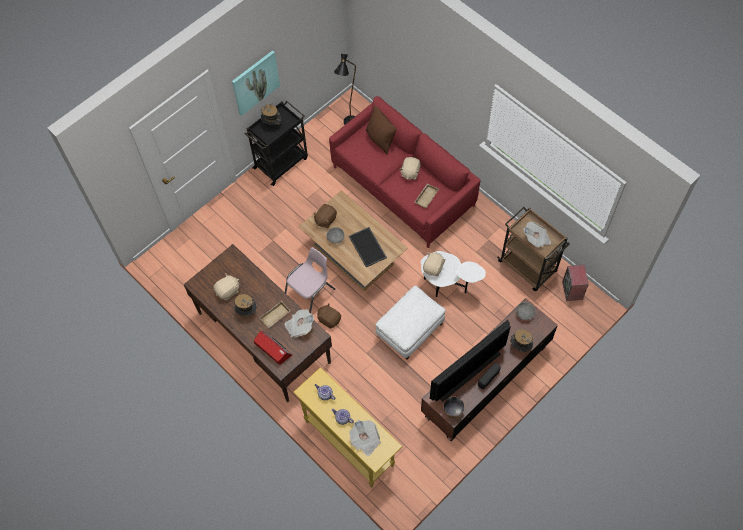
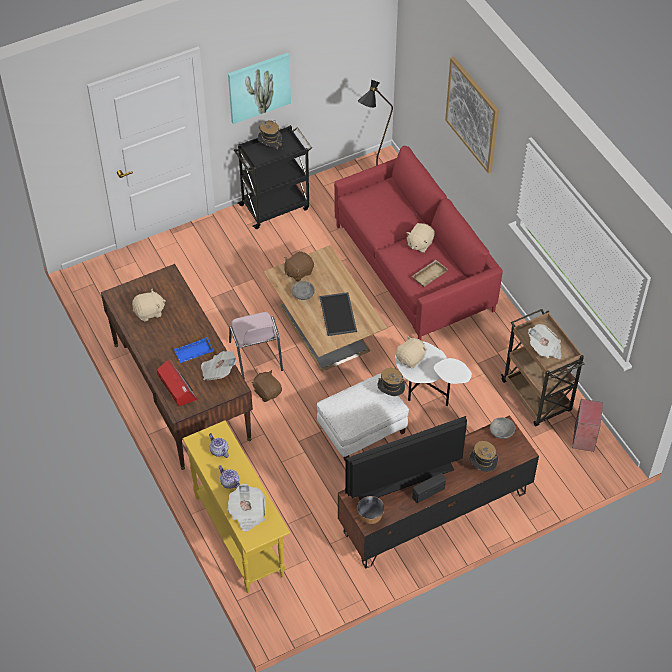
camera: 15 degrees right, 10 degrees down
hat [234,294,257,316] -> hat moved to [377,368,405,396]
beige tray [260,301,290,328] -> blue tray [174,337,214,363]
pink chair [285,247,335,313] -> pink chair turned 105 degrees clockwise [229,312,283,380]
brown pillow [366,105,397,154] -> none
none -> picture [445,57,499,173]

